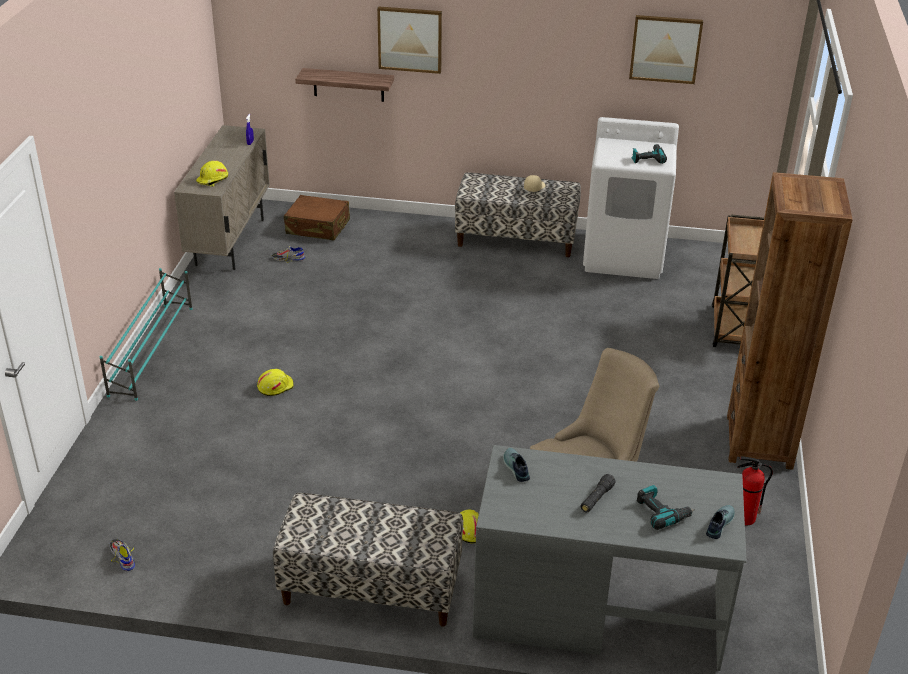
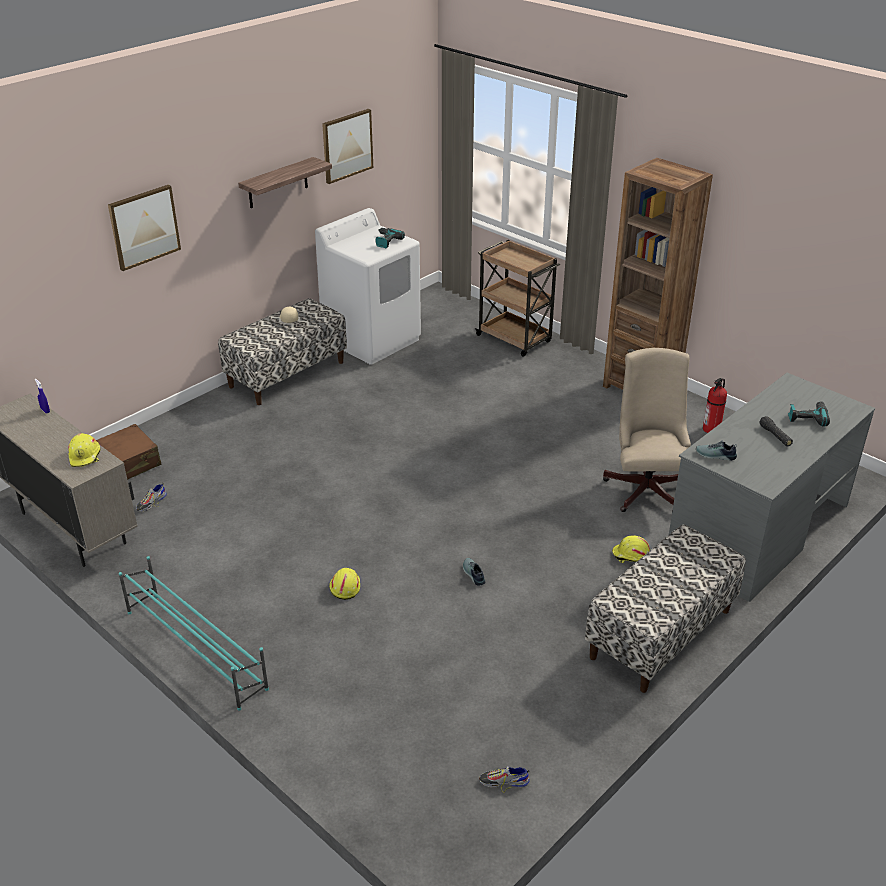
camera: 55 degrees left, 0 degrees up
shelf [295,68,394,102] -> shelf moved to [238,157,332,208]
shoe [706,505,735,539] -> shoe moved to [463,558,486,586]

